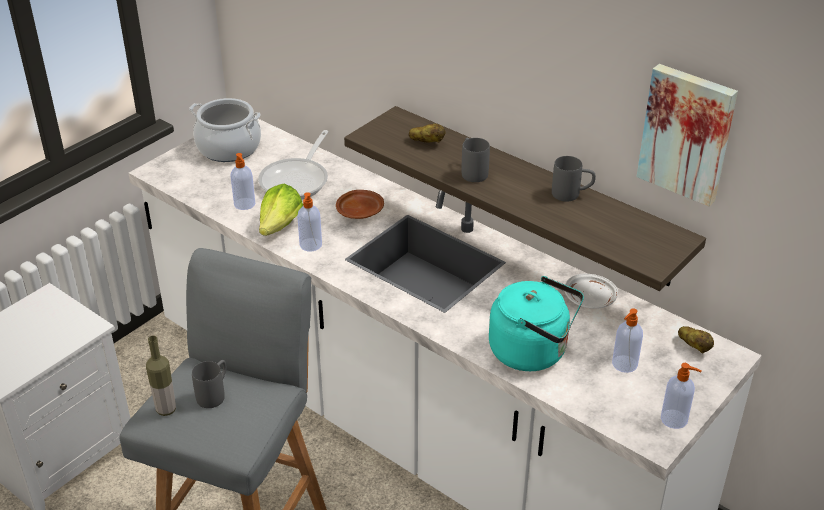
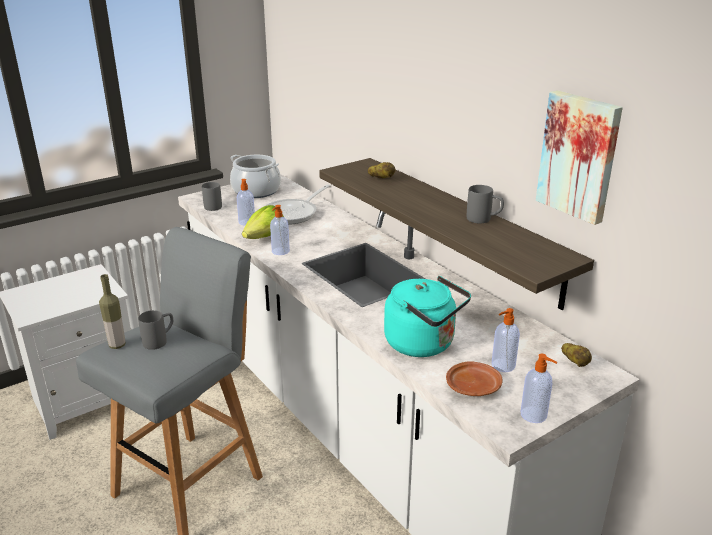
camera: 15 degrees right, 10 degrees down
brown plate [336,190,384,219] -> brown plate moved to [446,361,502,396]
grey mug [462,138,490,182] -> grey mug moved to [202,182,222,211]
white plate [565,274,618,309] -> none

